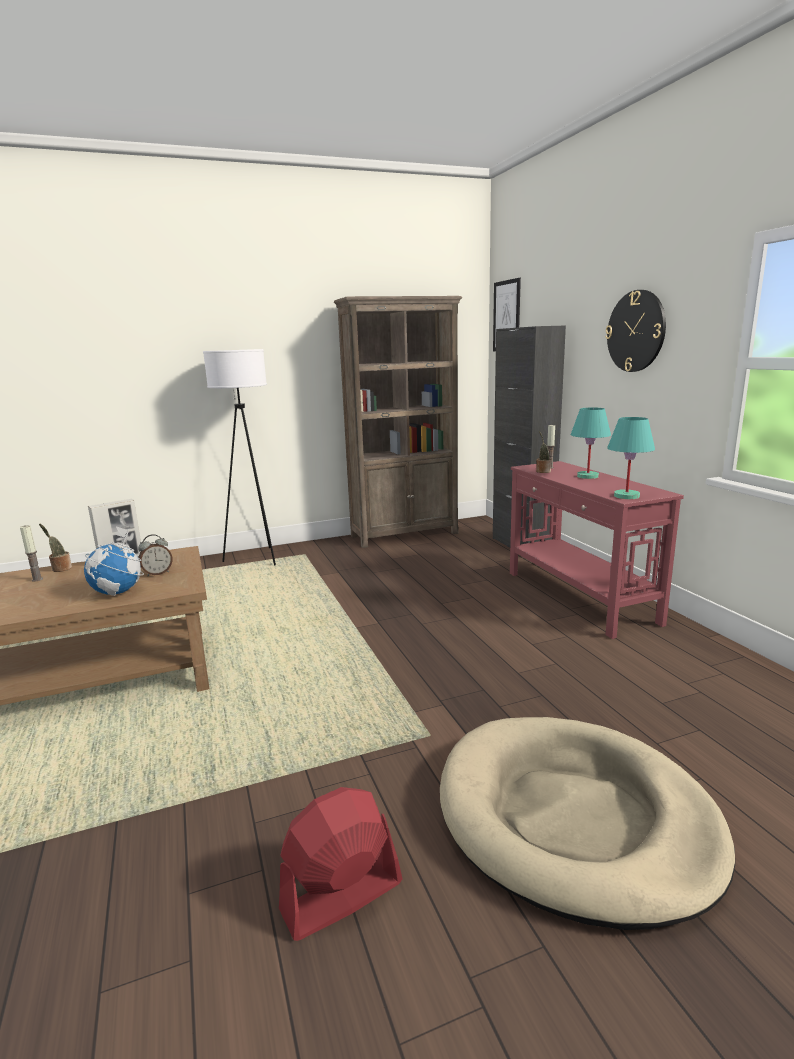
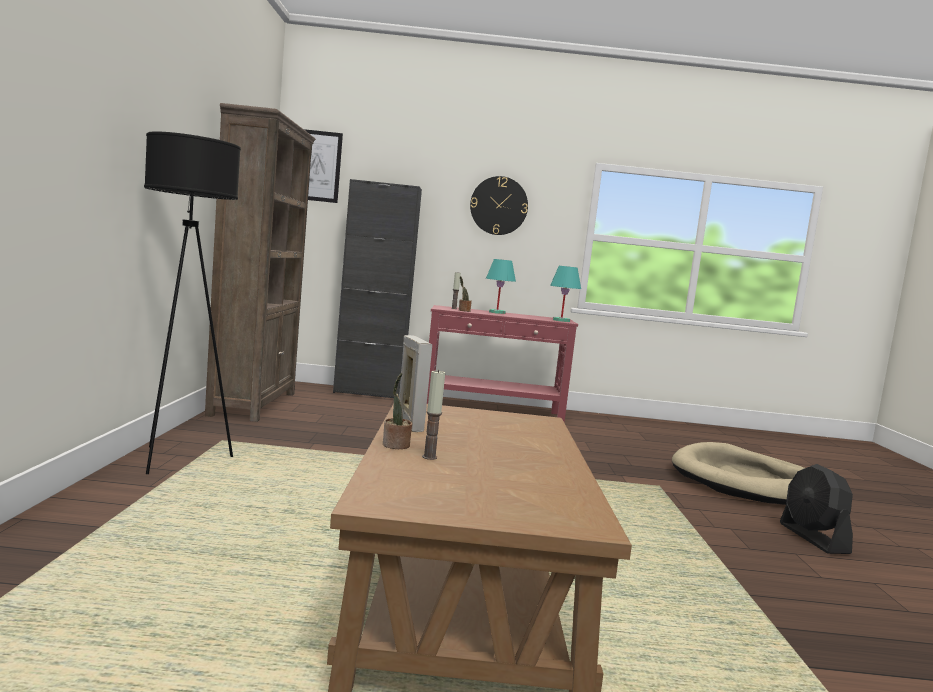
camera: 70 degrees left, 10 degrees down
globe [84,526,144,596] -> none
alarm clock [138,534,172,576] -> none
white floor lamp [203,349,276,566] -> black floor lamp [144,131,241,474]
red fan [279,787,402,941] -> black fan [780,464,853,554]

